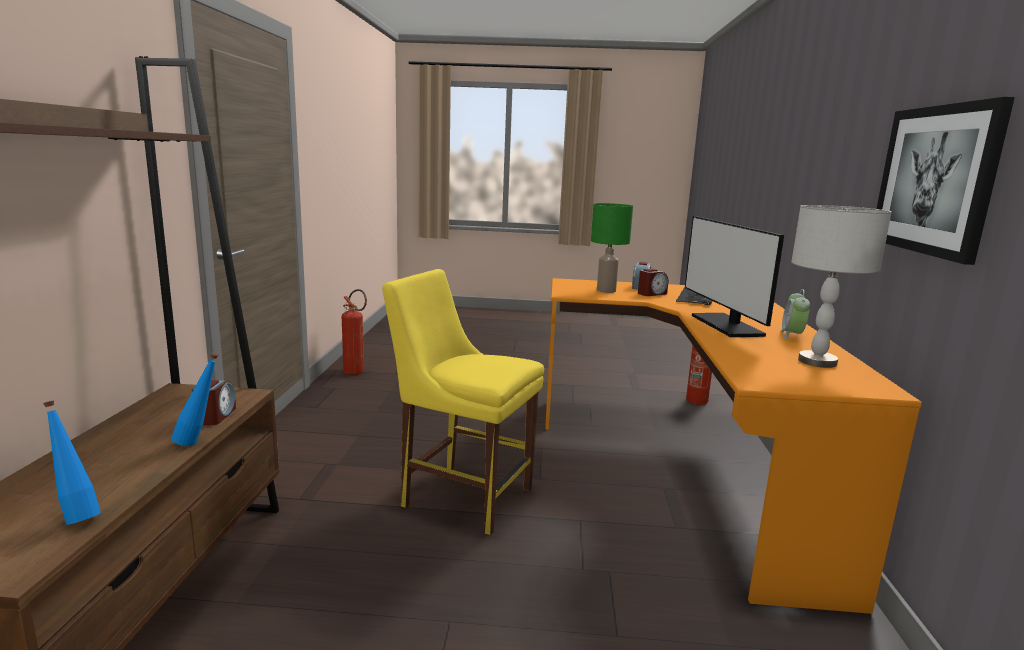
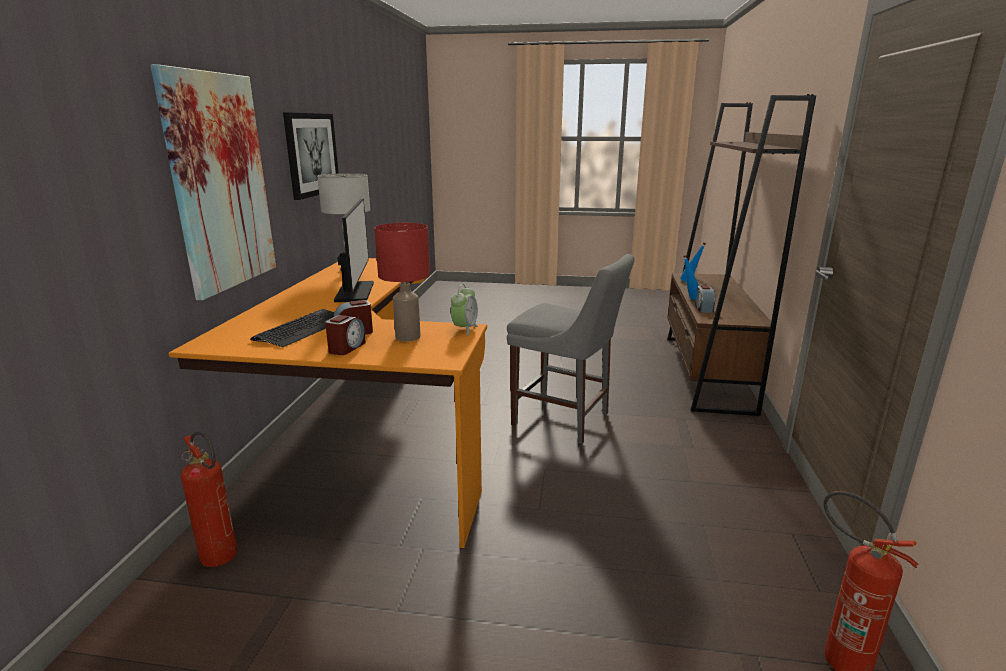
camera: 175 degrees left, 5 degrees up
yellow chair [382,269,544,535] -> grey chair [507,254,635,444]
green table lamp [591,203,633,293] -> red table lamp [374,223,430,341]
alarm clock [780,289,810,339] -> alarm clock moved to [451,284,479,335]
none -> picture [150,64,276,300]

